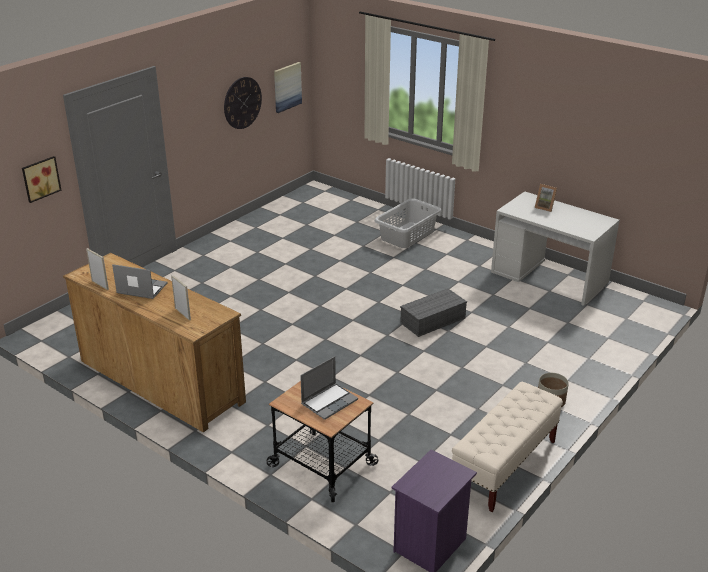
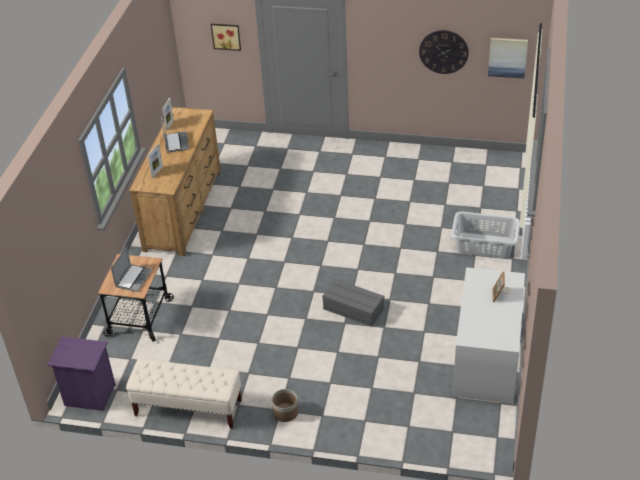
camera: 65 degrees right, 10 degrees up
laptop [300,356,358,420] -> laptop turned 90 degrees counterclockwise [111,246,152,292]

